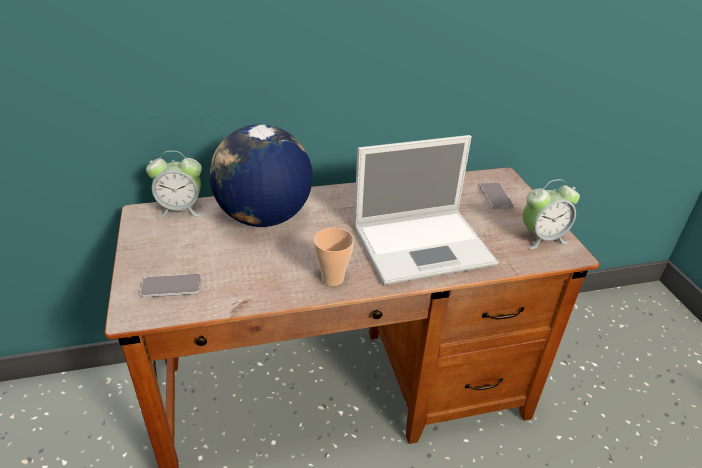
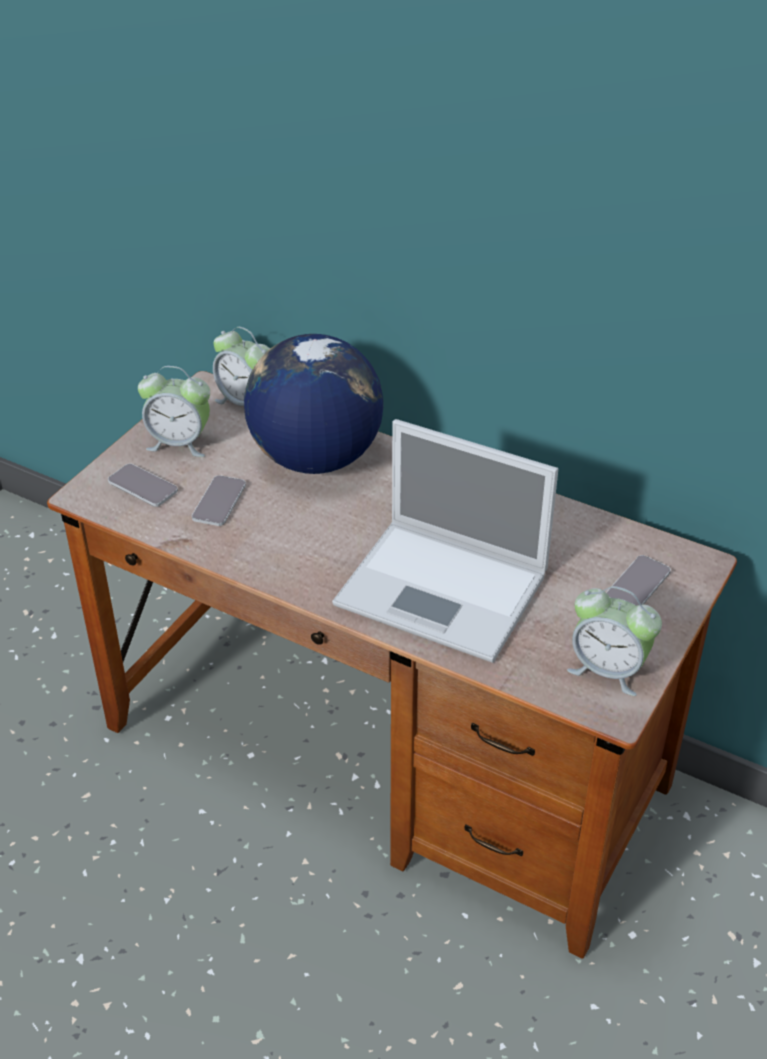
camera: 45 degrees right, 5 degrees up
cup [313,228,354,286] -> none
none -> alarm clock [138,366,210,457]
none -> phone [192,475,246,526]

